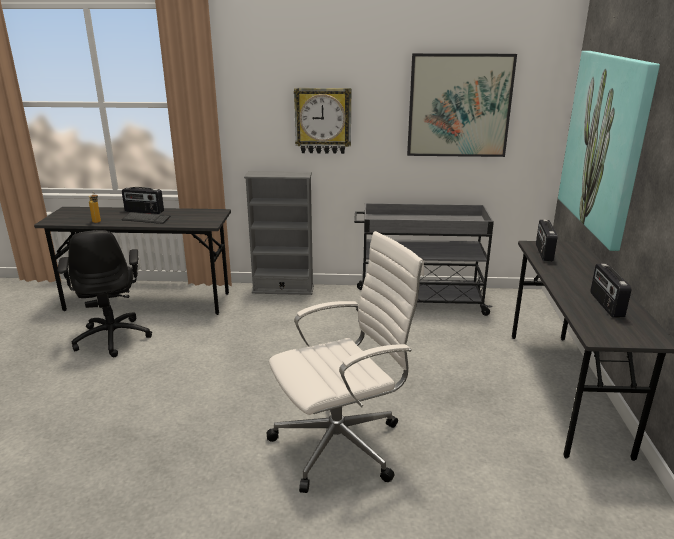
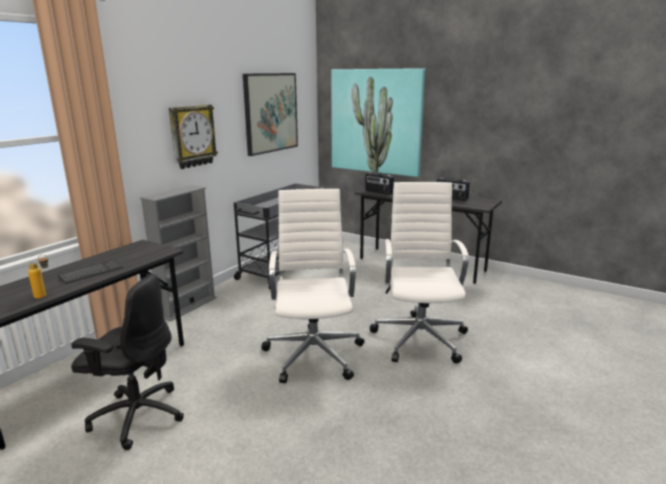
camera: 60 degrees left, 5 degrees down
radio [122,187,164,214] -> none
none -> white office chair [261,189,364,383]

